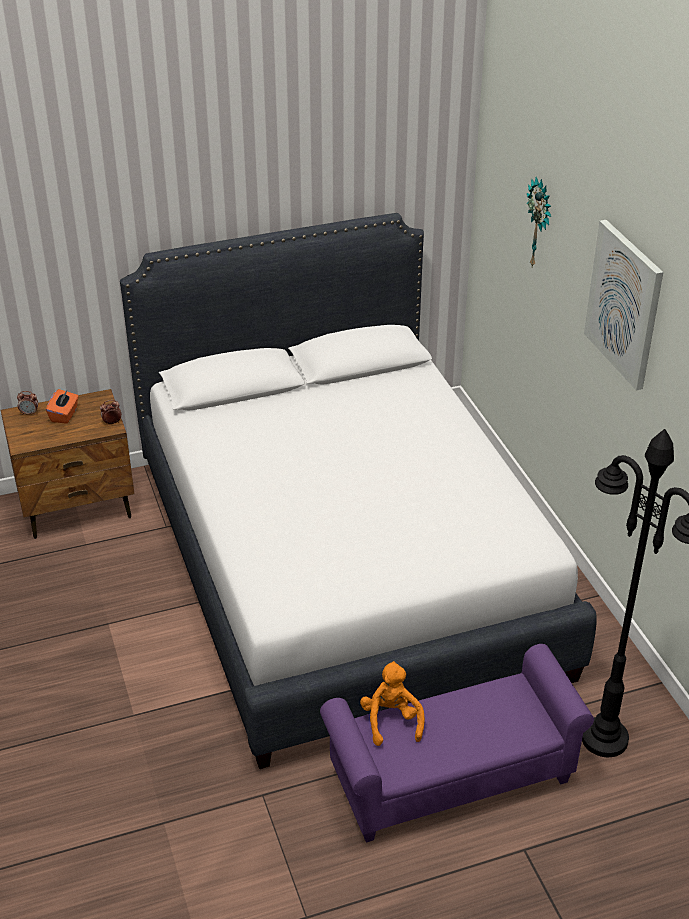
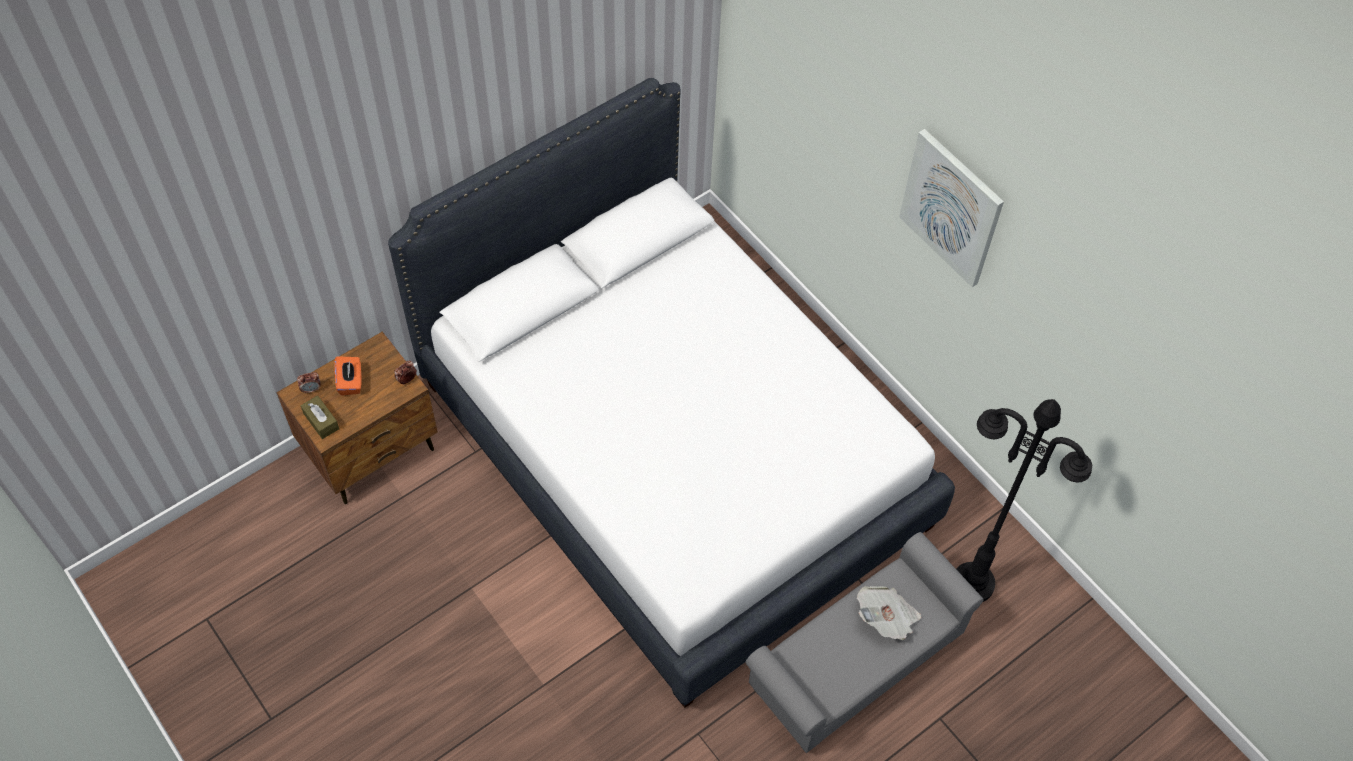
camera: 20 degrees left, 20 degrees up
purple ottoman [320,644,594,843] -> grey ottoman [745,532,984,753]
orange plush toy [360,661,425,746] -> none
wall clock [527,177,551,267] -> none
none -> brown tissue box [301,395,339,439]
none -> newspaper [857,586,921,640]

